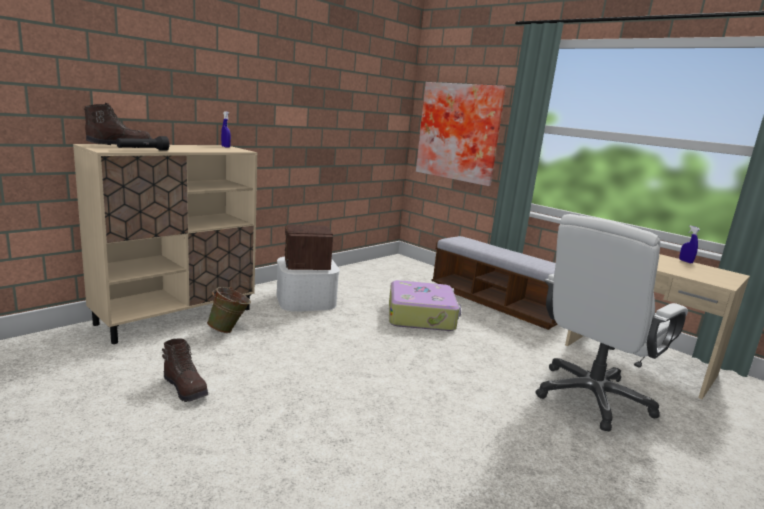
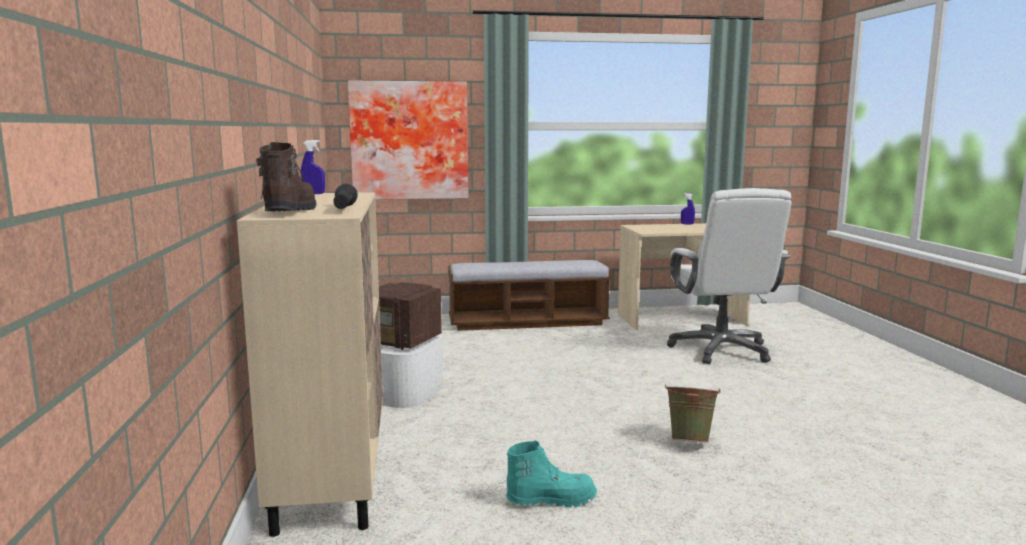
camera: 50 degrees left, 5 degrees down
brown boot [162,339,208,402] -> turquoise boot [506,440,597,508]
green bucket [207,286,251,333] -> green bucket moved to [665,384,721,443]
suitcase [389,280,461,331] -> none

